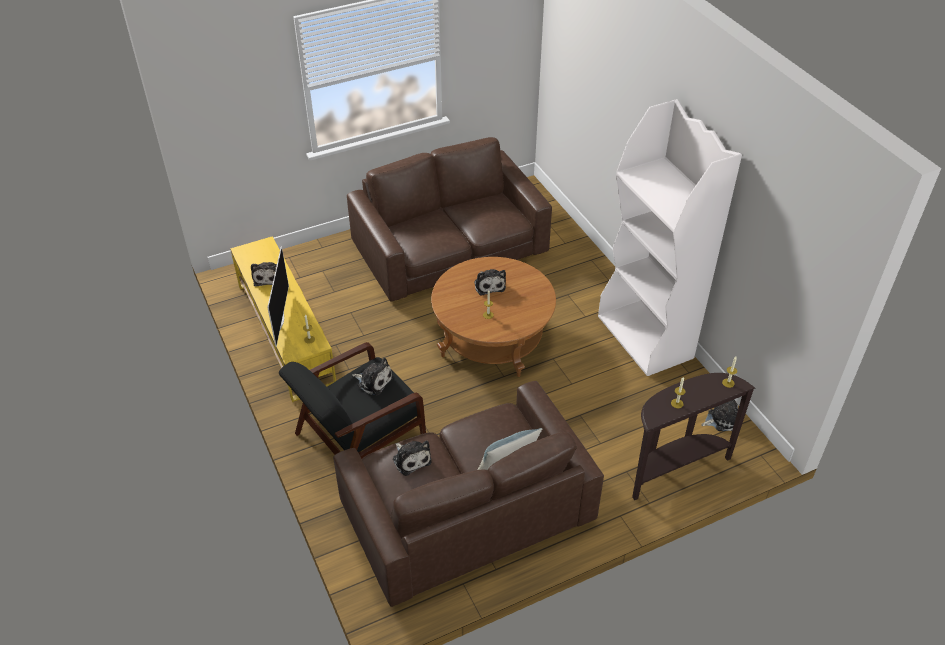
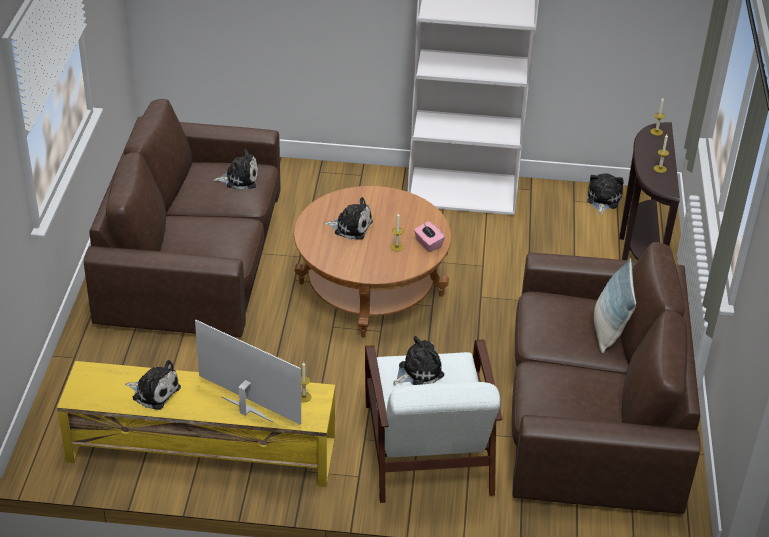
camera: 60 degrees left, 5 degrees down
black armchair [279,342,426,459] -> white armchair [365,340,502,503]
plush toy [393,440,431,476] -> plush toy moved to [213,149,259,190]
none -> pink tissue box [414,221,445,252]

